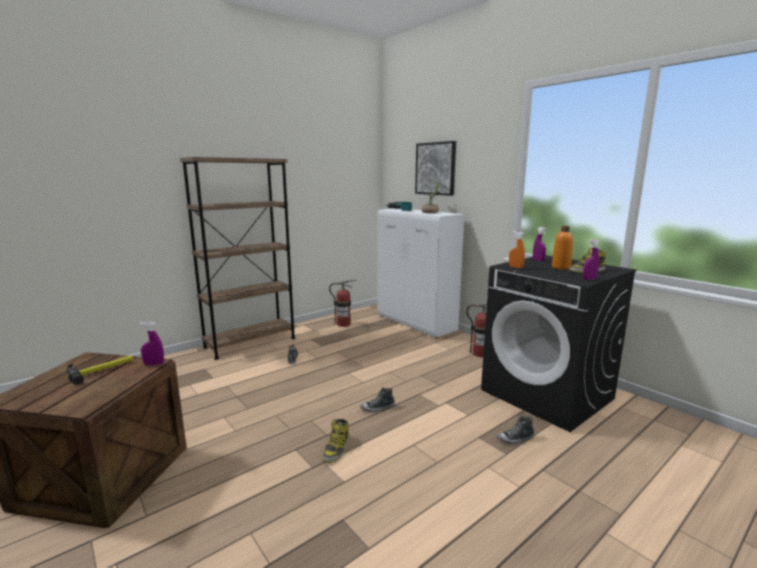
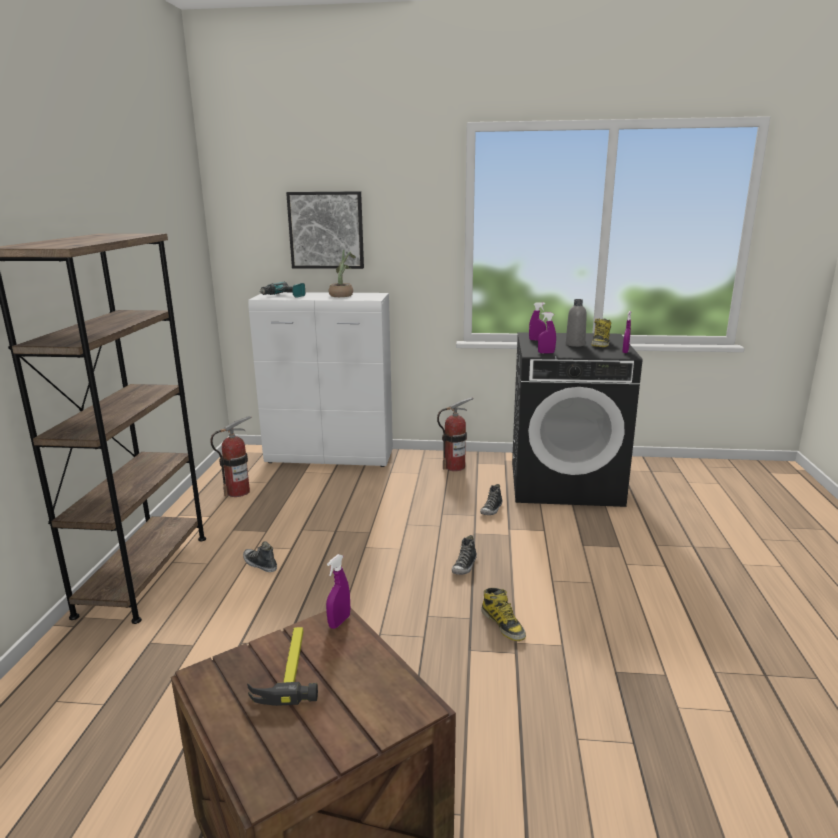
camera: 45 degrees left, 5 degrees up
shoe [497,415,534,444] -> shoe moved to [480,484,503,515]
orange spray bottle [509,231,525,268] -> purple spray bottle [538,312,556,354]
orange bottle [552,226,573,270] -> grey bottle [565,299,587,347]

